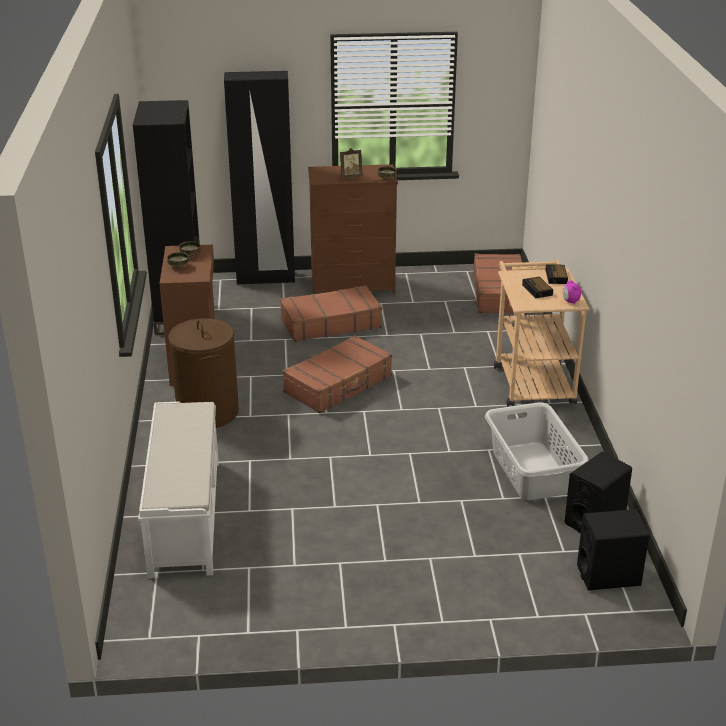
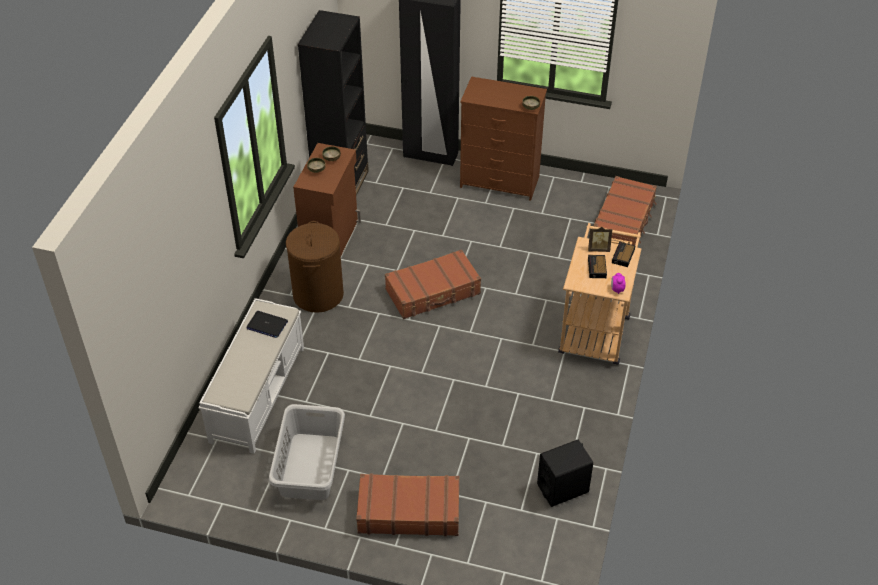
camera: 20 degrees right, 15 degrees up
brown suitcase [280,285,382,342] -> brown suitcase moved to [356,473,460,536]
picture frame [340,148,363,179] -> picture frame moved to [588,227,613,252]
grey laundry basket [485,402,589,500] -> grey laundry basket moved to [269,404,345,500]
black speaker [577,509,649,590] -> none
none -> laptop [246,311,288,338]

